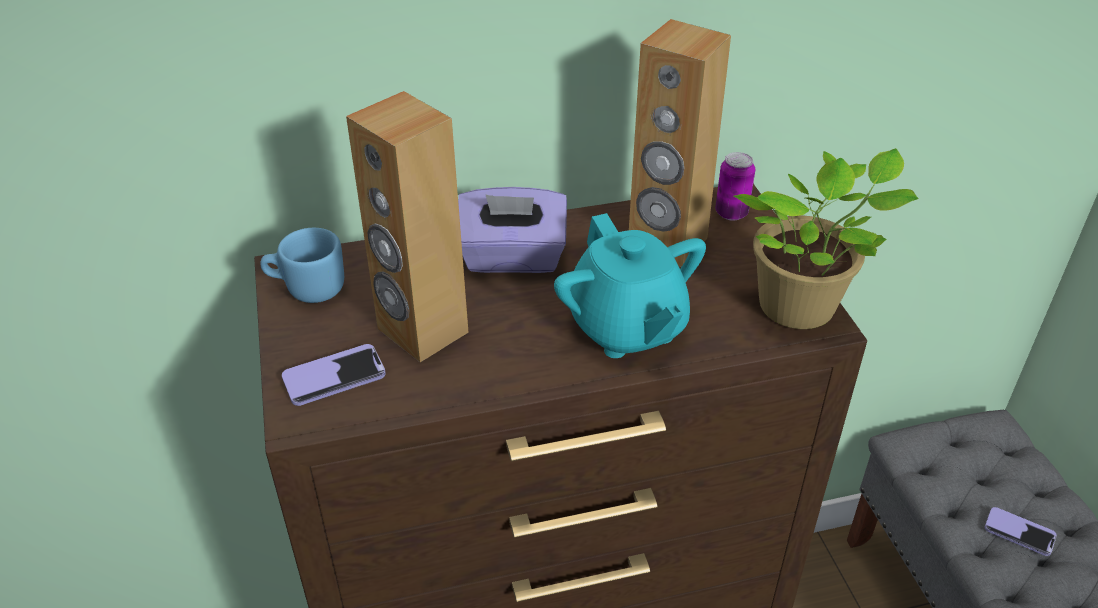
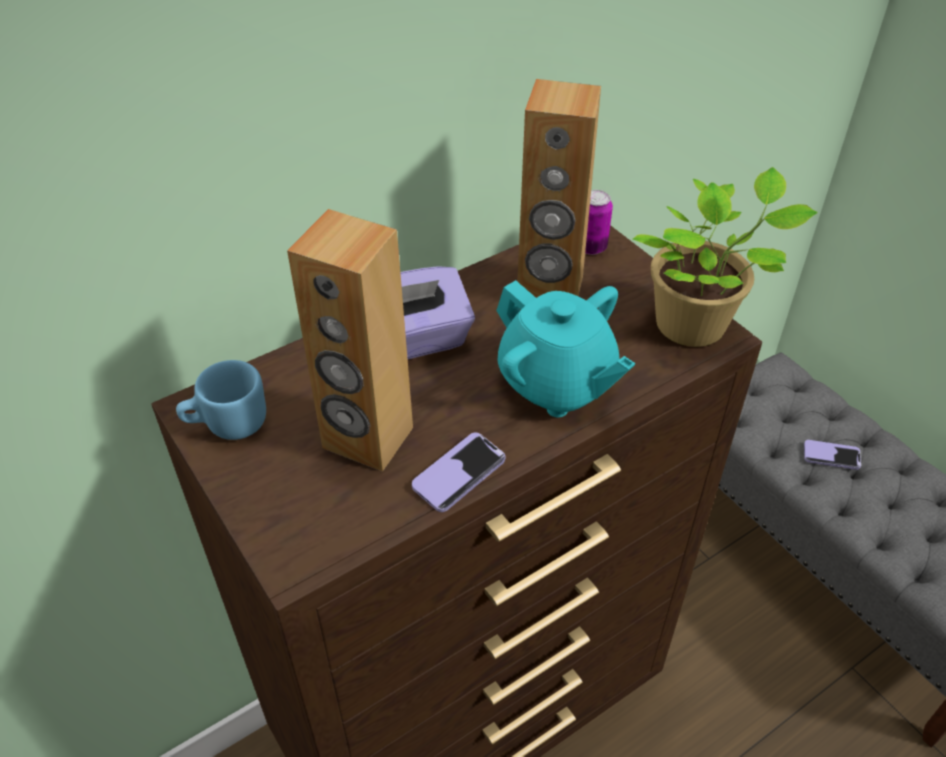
camera: 20 degrees left, 5 degrees up
phone [282,344,385,406] -> phone moved to [412,432,505,512]

